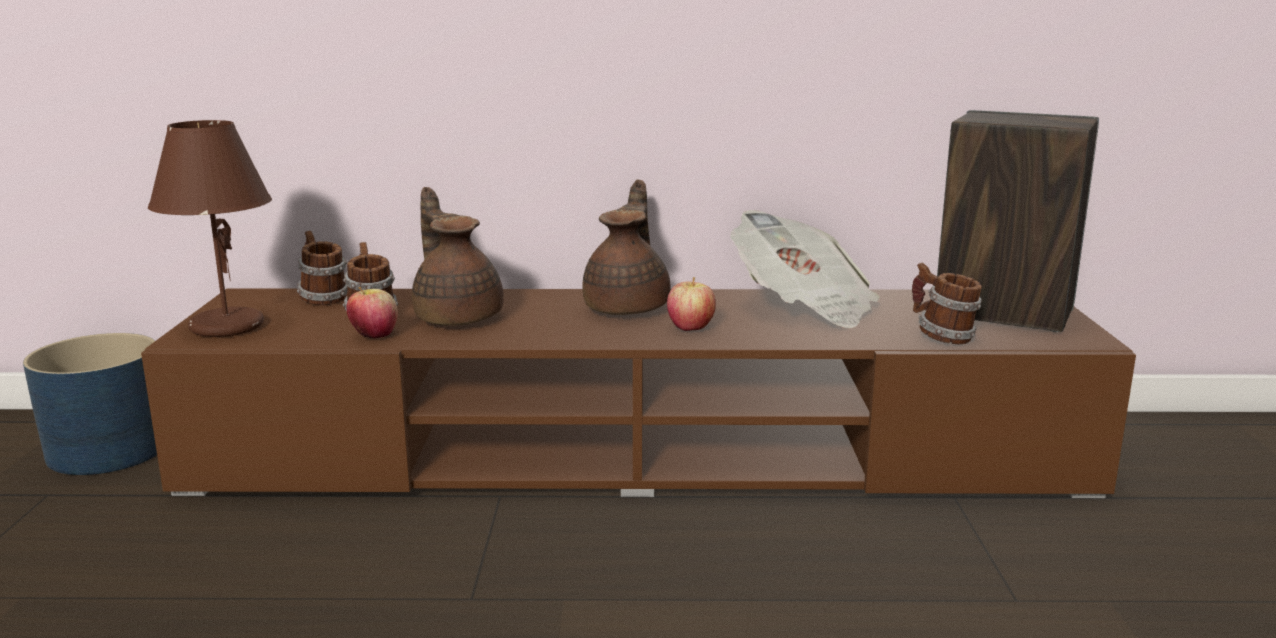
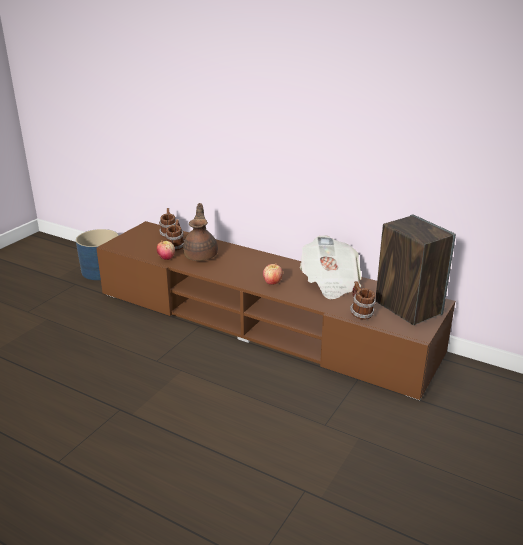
camera: 30 degrees right, 10 degrees up
brown table lamp [148,120,272,337] -> none
brown teapot [582,179,671,315] -> none

